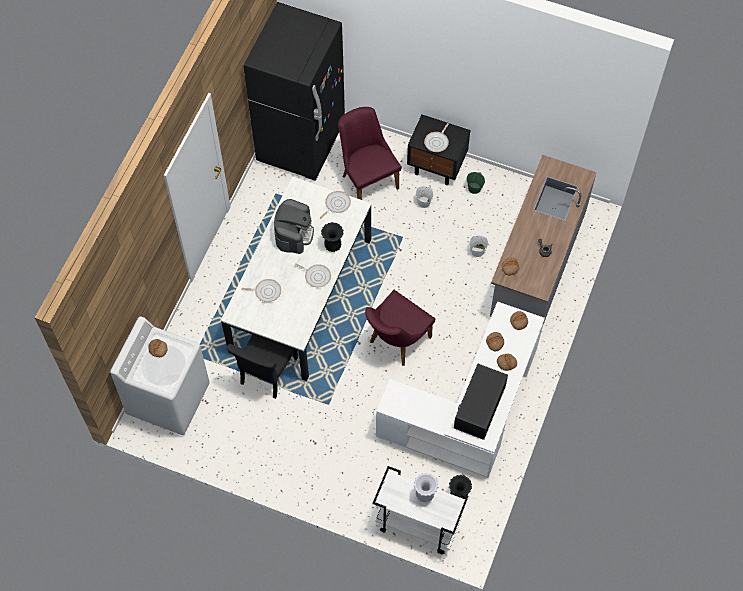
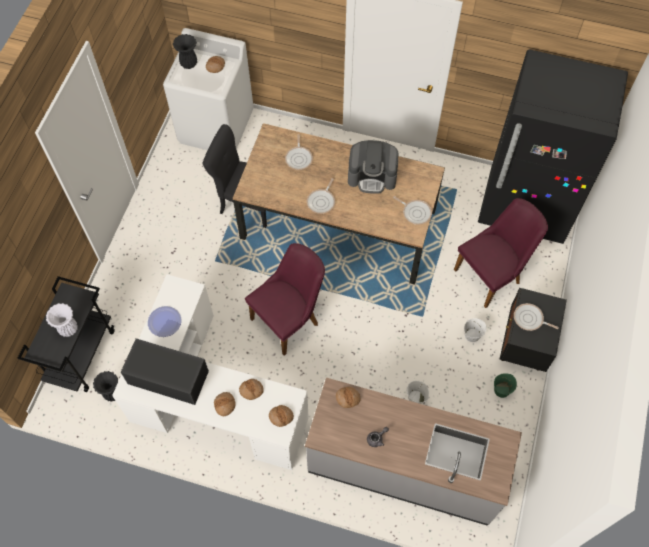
camera: 85 degrees right, 0 degrees up
white dining table [221,176,371,381] -> brown dining table [233,123,445,285]
black vase [321,222,343,252] -> black vase moved to [173,34,197,69]
purple chair [365,290,436,366] -> purple chair turned 105 degrees clockwise [245,243,325,356]
white cart [373,466,468,554] -> black cart [18,276,115,392]
none -> plate [148,306,182,337]

